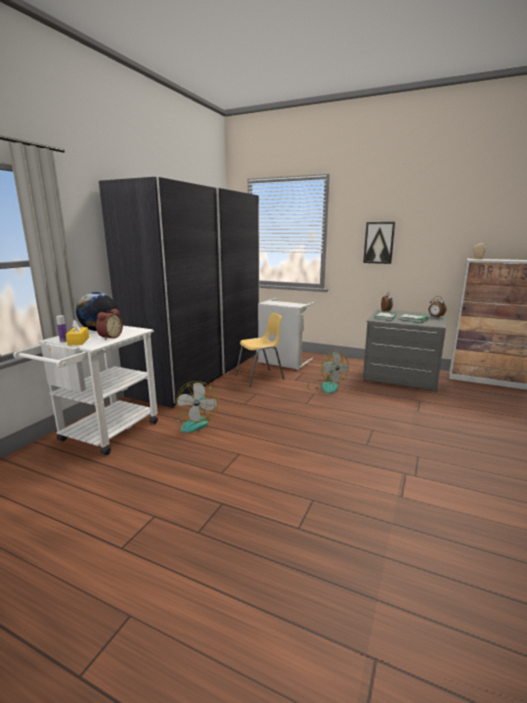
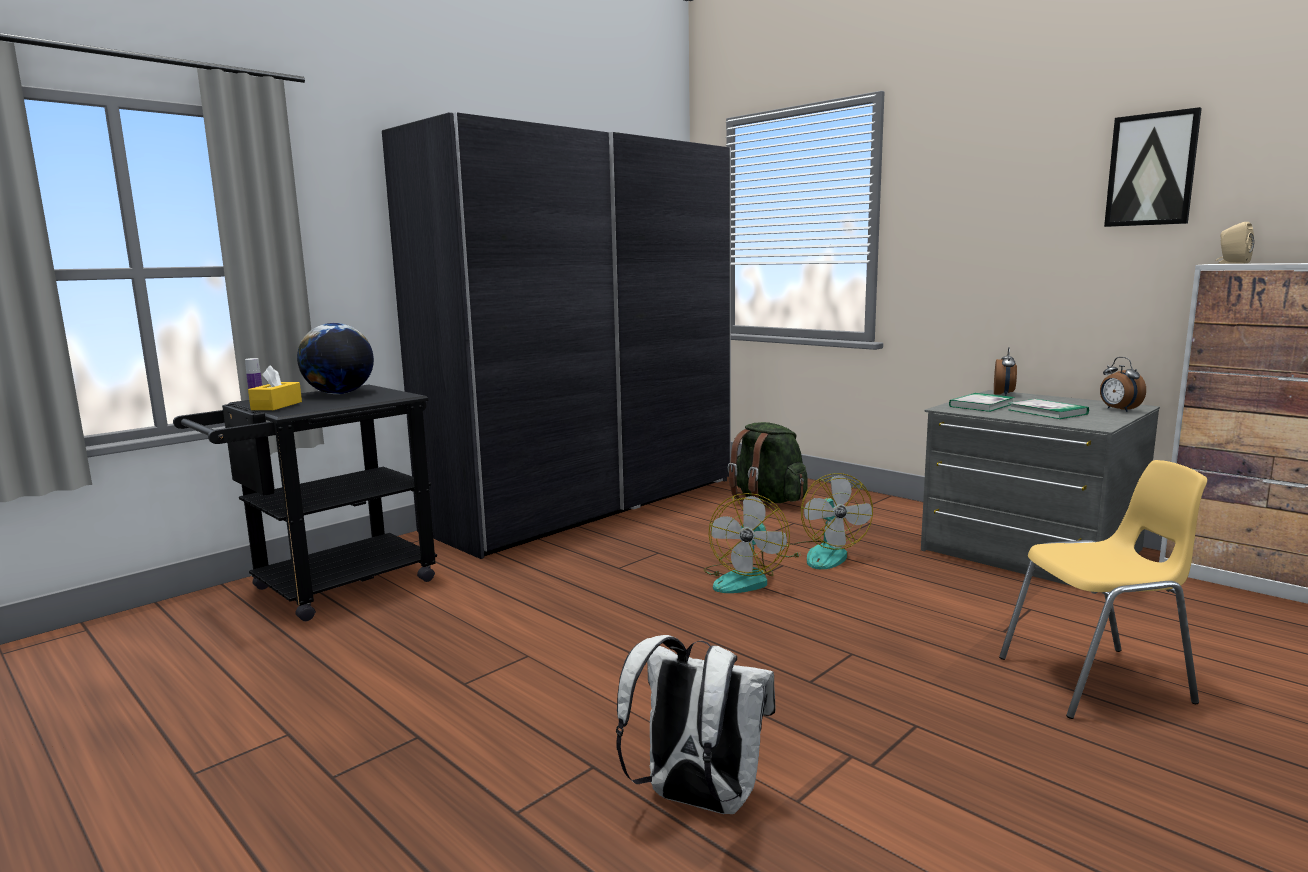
camera: 20 degrees right, 5 degrees down
white cart [13,326,158,455] -> black cart [173,385,437,621]
alarm clock [96,309,123,340] -> none
fan [174,381,218,433] -> fan moved to [704,493,790,593]
yellow chair [236,313,284,386] -> yellow chair moved to [999,460,1207,719]
grey laundry basket [258,298,315,370] -> green backpack [728,422,808,507]
picture [363,222,395,264] -> picture moved to [1104,107,1202,227]
none -> white backpack [616,635,775,814]

